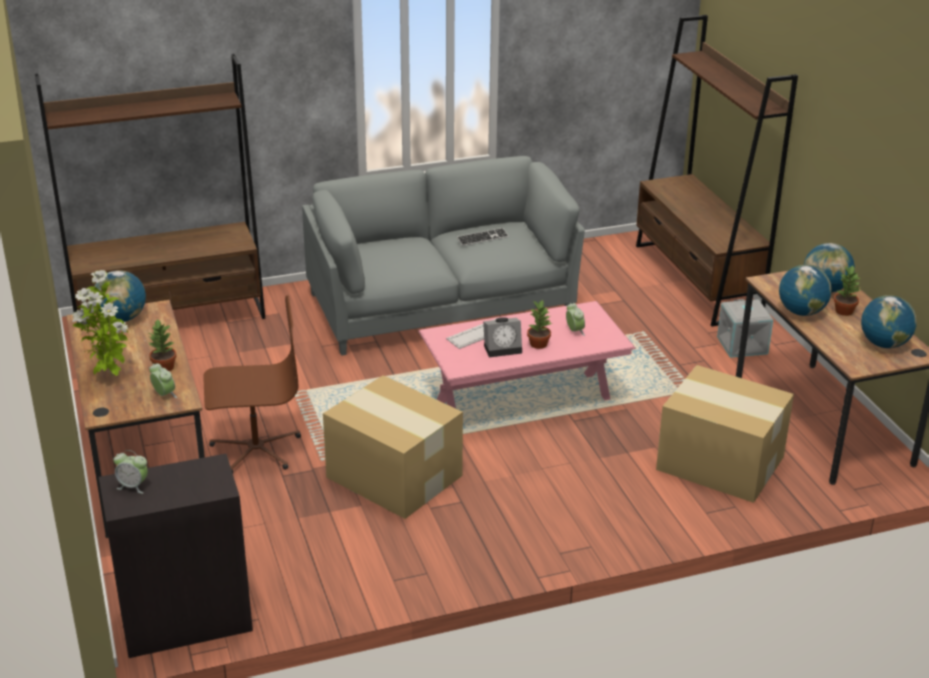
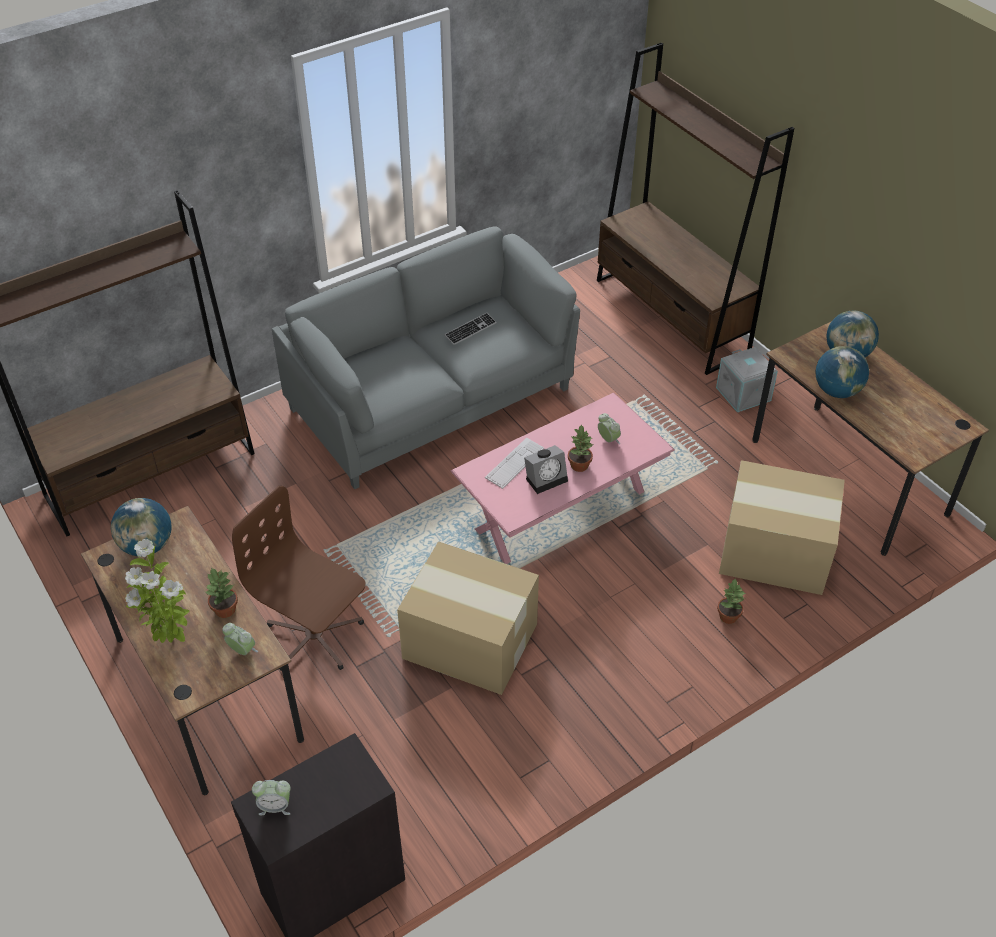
camera: 15 degrees left, 15 degrees up
brown office chair [203,295,301,473] -> brown office chair turned 120 degrees counterclockwise [232,486,366,671]
potted plant [834,266,861,316] -> potted plant moved to [717,579,746,624]
globe [861,295,917,348] -> none

